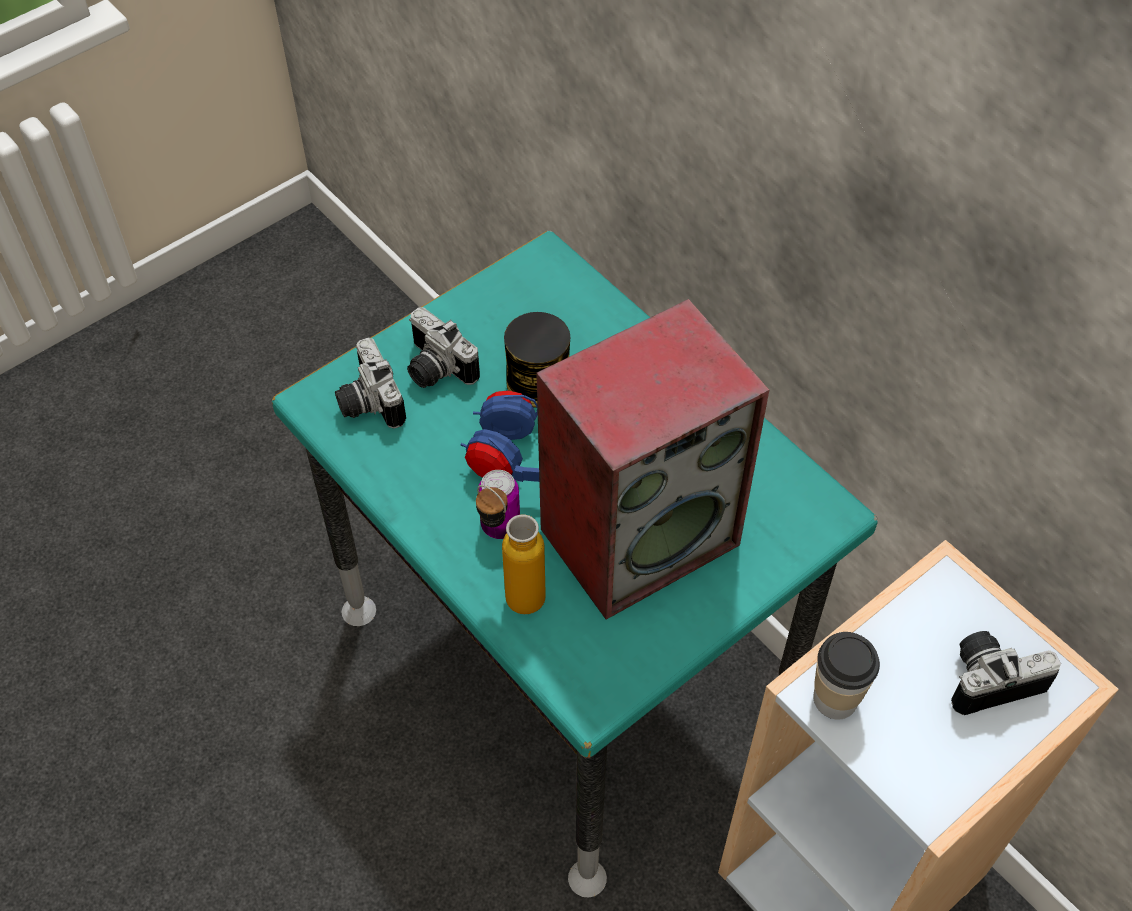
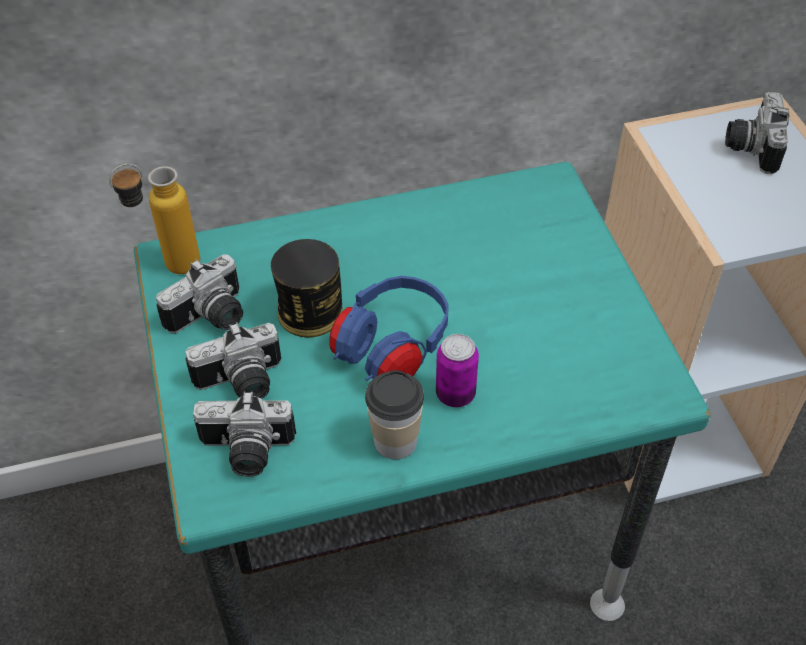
camera: 65 degrees left, 5 degrees down
bottle [476,485,546,614] -> bottle moved to [109,164,200,274]
speaker [537,299,769,620] -> none
cup [813,632,880,720] -> cup moved to [365,370,424,459]
none -> camera [156,254,243,333]

